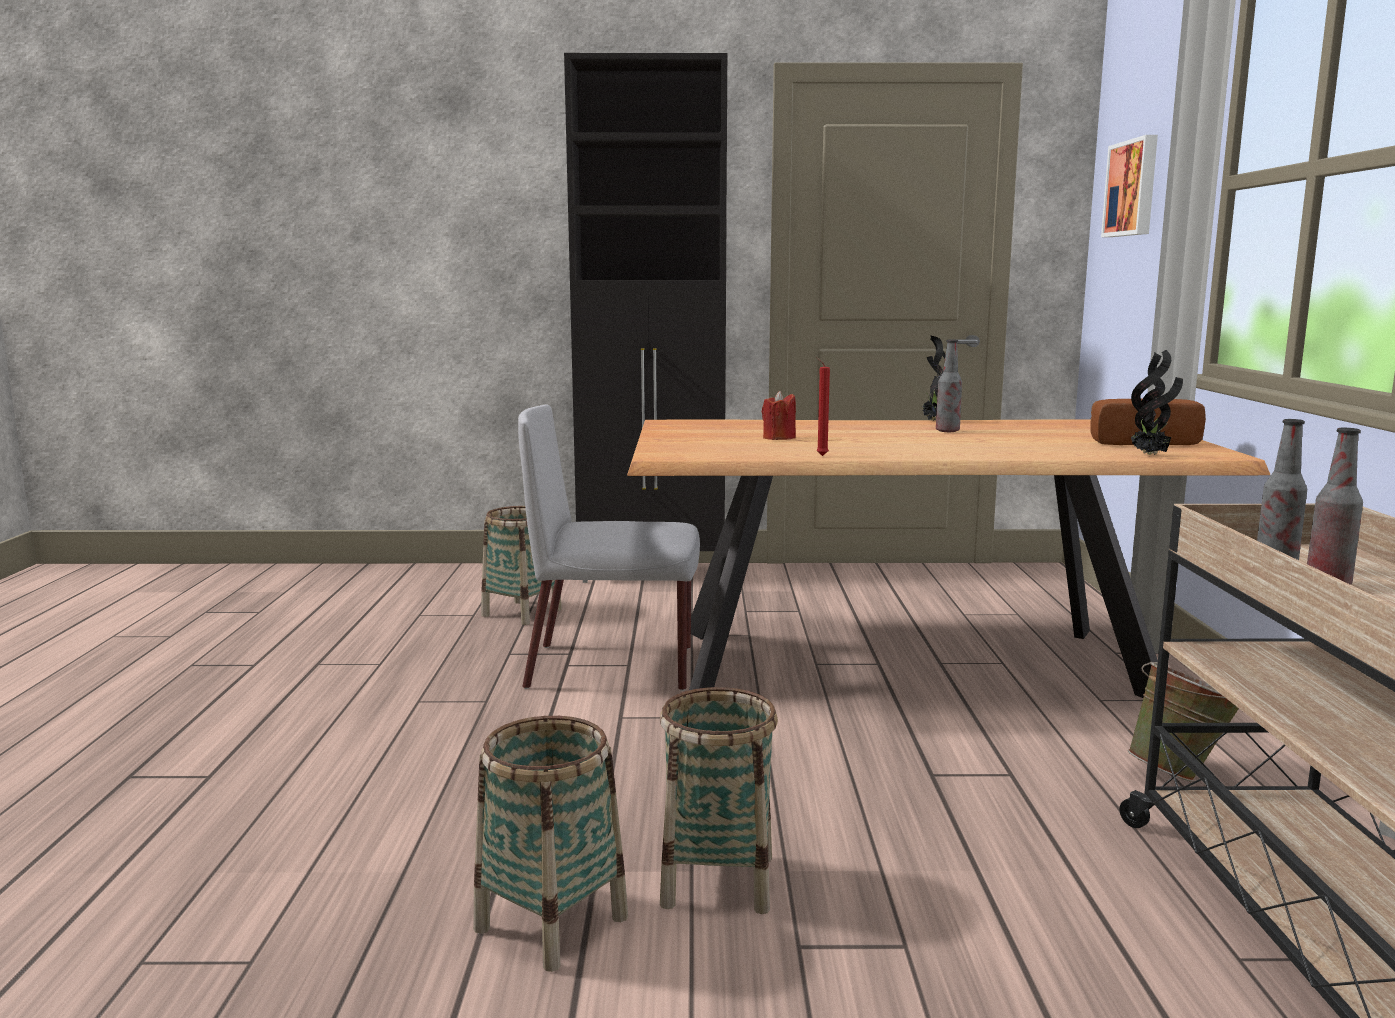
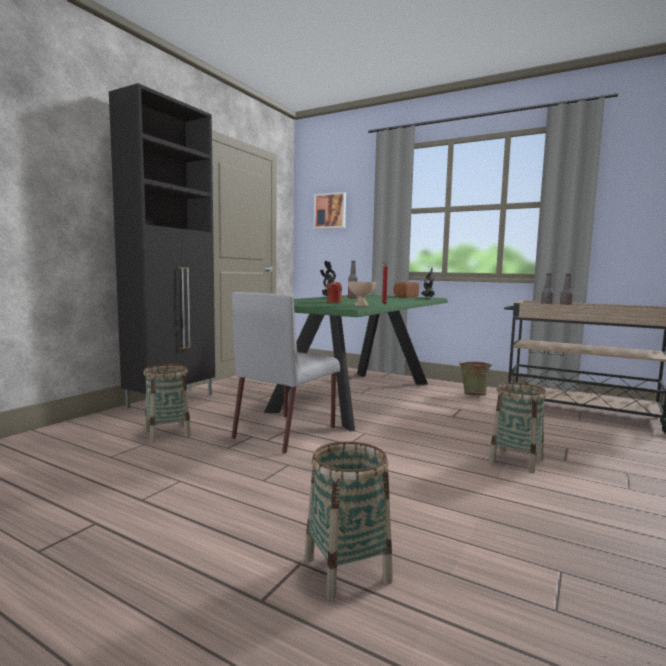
camera: 60 degrees left, 5 degrees down
basket [473,716,628,972] -> basket moved to [305,441,393,600]
brown dining table [627,419,1271,698] -> green dining table [264,295,448,431]
none -> beige bowl [348,281,376,306]

